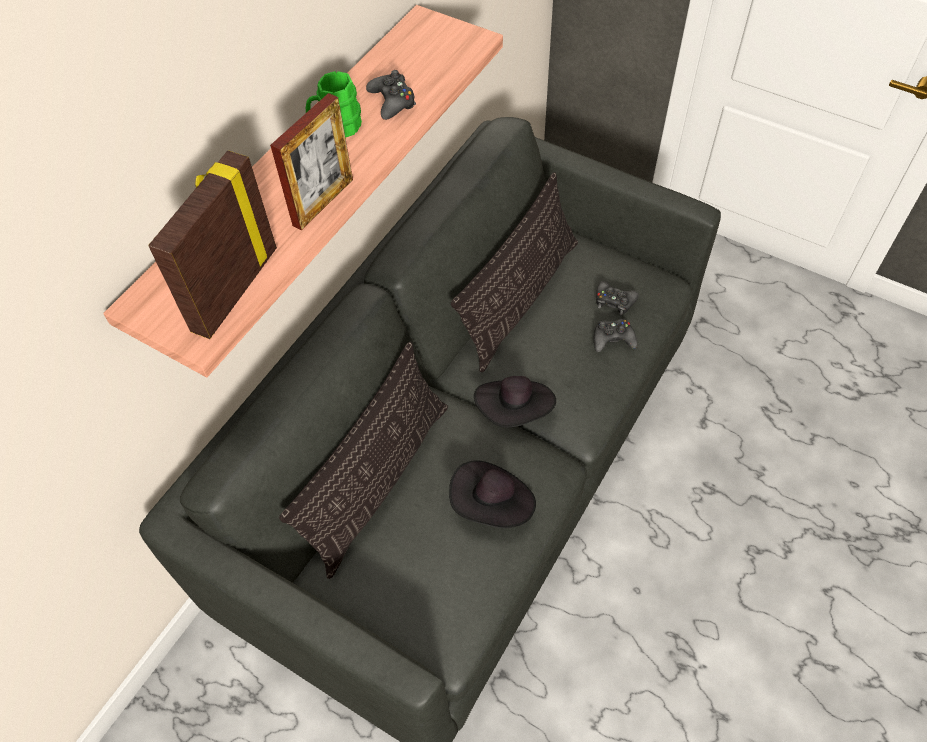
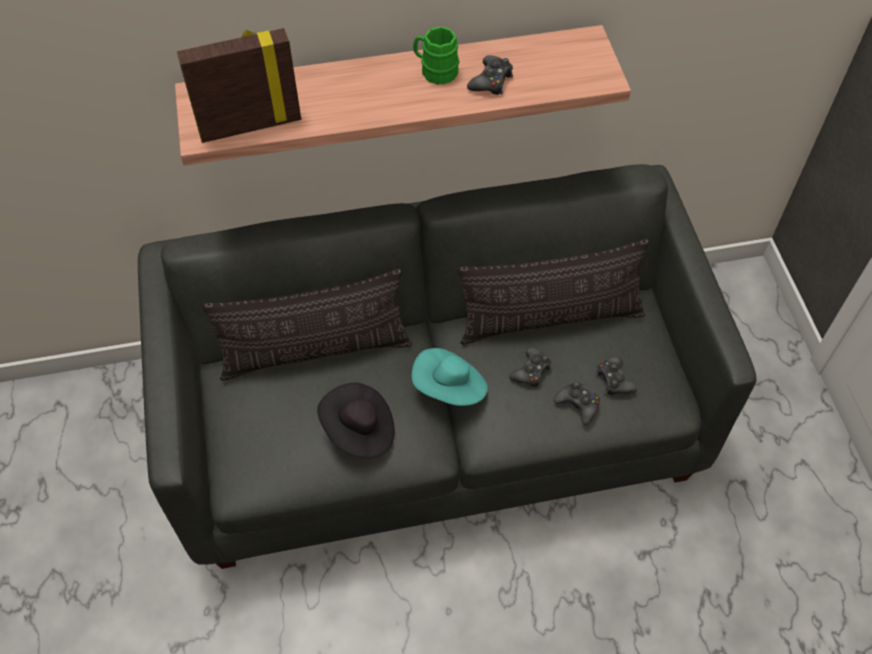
camera: 45 degrees right, 0 degrees up
picture frame [270,93,353,230] -> none
black hat [474,376,556,428] -> turquoise hat [412,348,488,406]
none -> black game controller [509,347,551,387]

